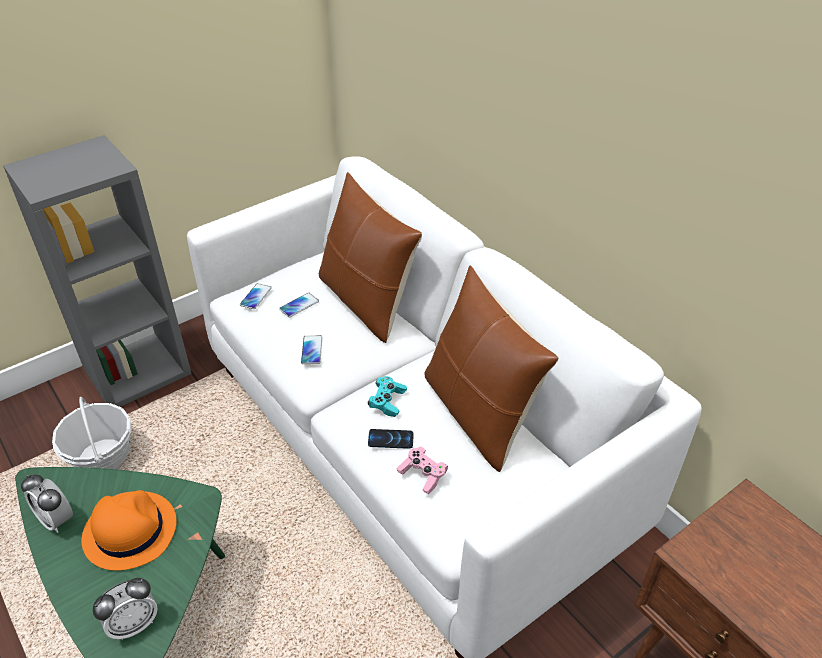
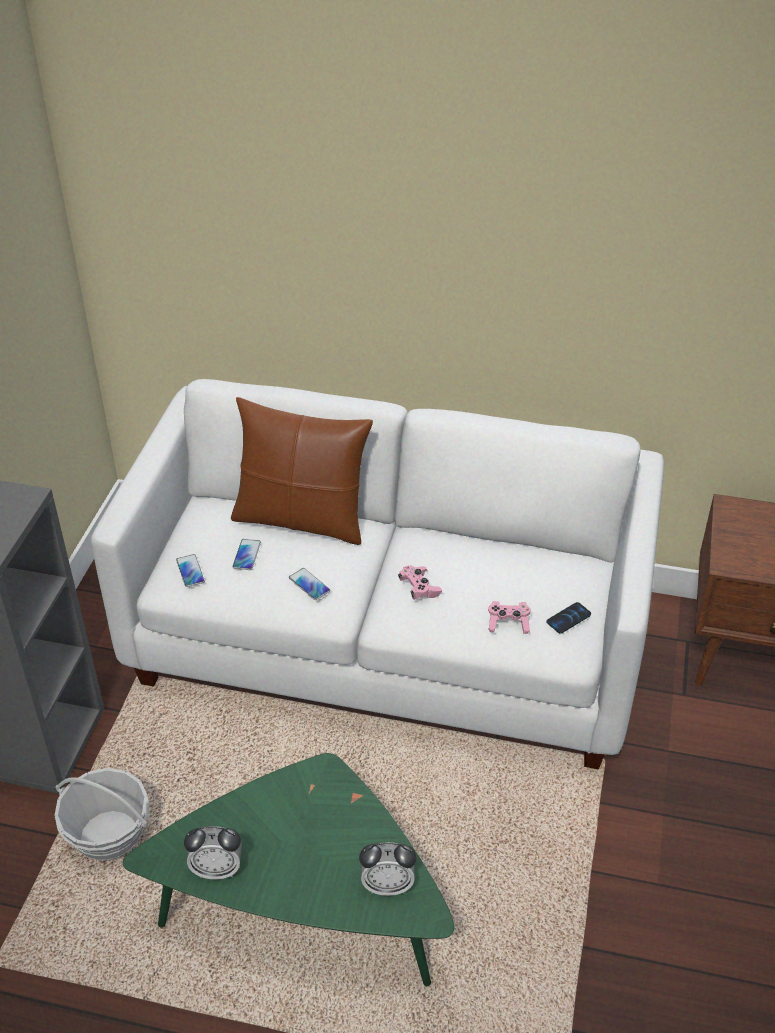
camera: 40 degrees left, 0 degrees up
orange hat [82,490,177,571] -> none
alarm clock [93,578,158,640] -> alarm clock turned 75 degrees clockwise [359,842,417,896]
turquoise game controller [368,376,407,417] -> pink game controller [398,565,442,600]
phone [368,429,414,449] -> phone moved to [546,602,591,634]
brown pillow [425,265,559,472] -> none

